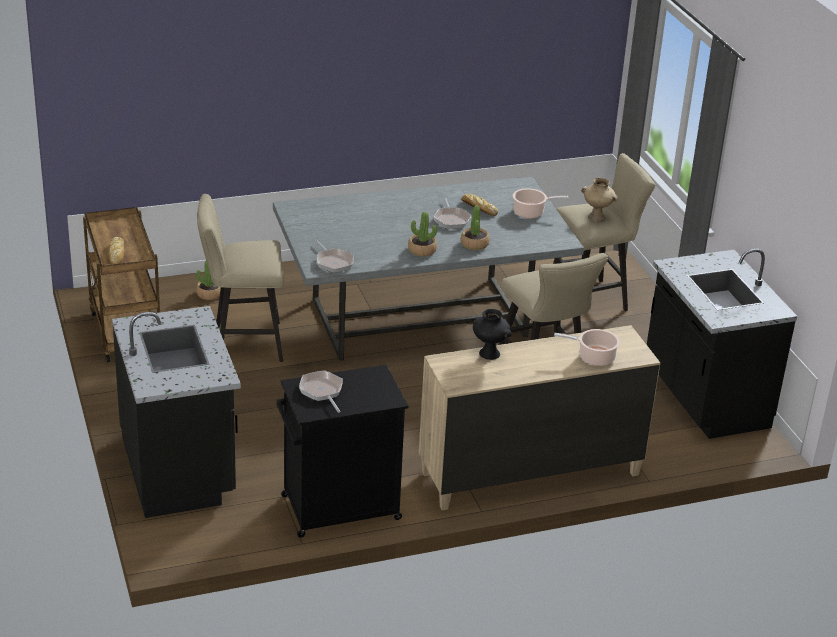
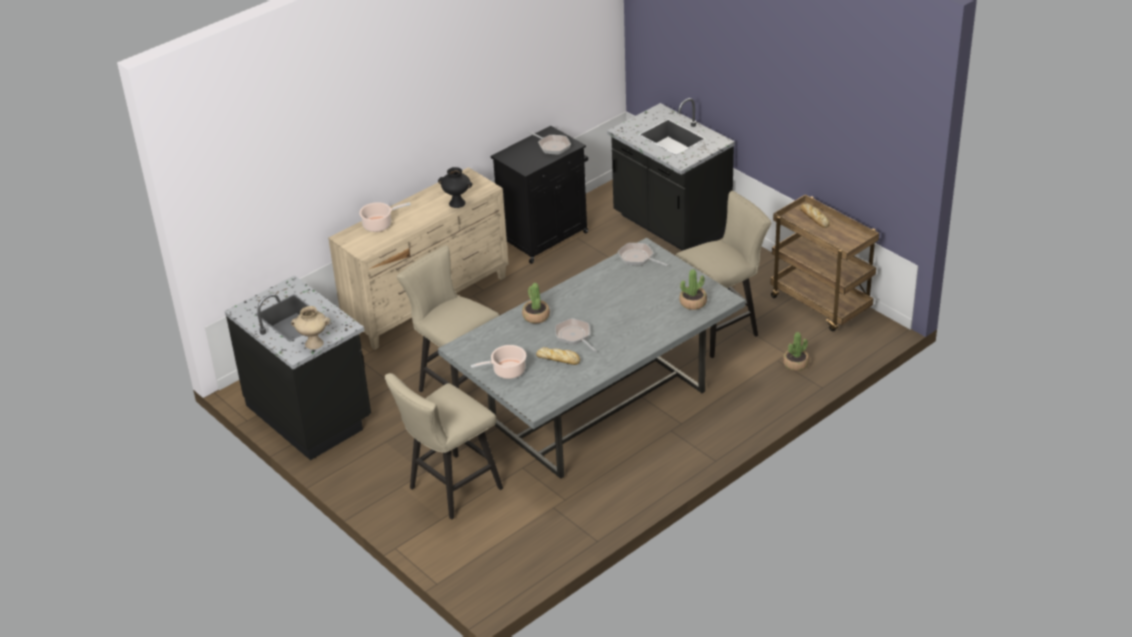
camera: 160 degrees right, 5 degrees up
potted plant [408,212,437,257] -> potted plant moved to [679,269,707,310]
beige vase [581,178,618,222] -> beige vase moved to [291,306,330,349]

